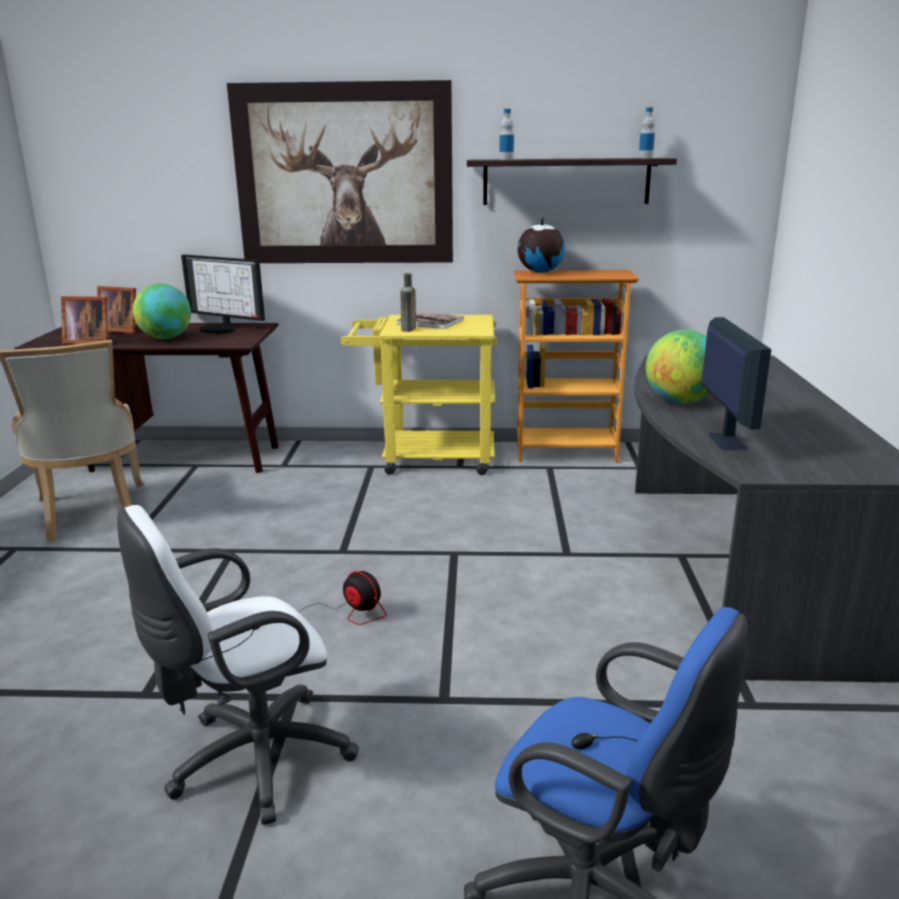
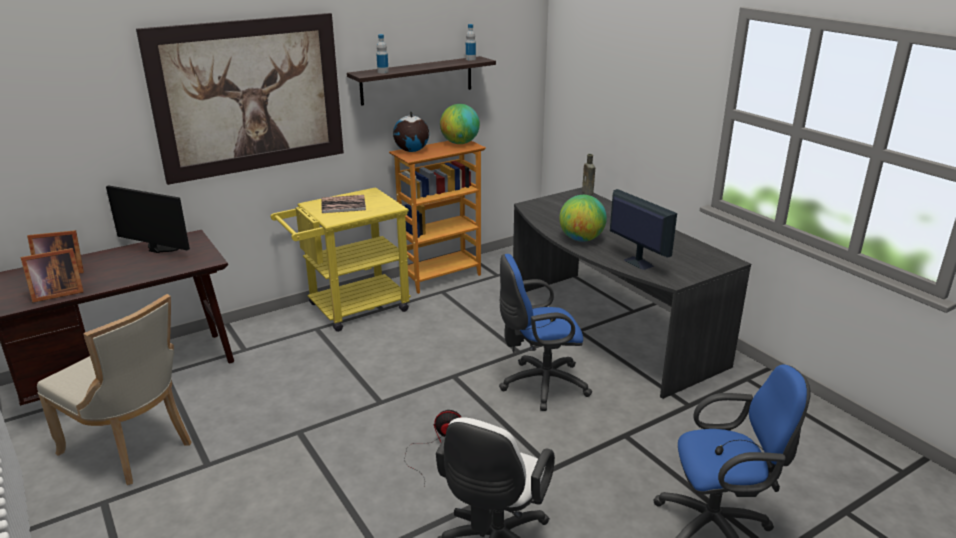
camera: 35 degrees left, 5 degrees up
globe [133,283,191,339] -> globe moved to [440,104,480,144]
monitor [181,255,265,333] -> monitor turned 150 degrees counterclockwise [106,185,190,253]
brown bottle [400,273,416,332] -> brown bottle moved to [582,154,595,196]
none -> blue office chair [499,254,592,411]

